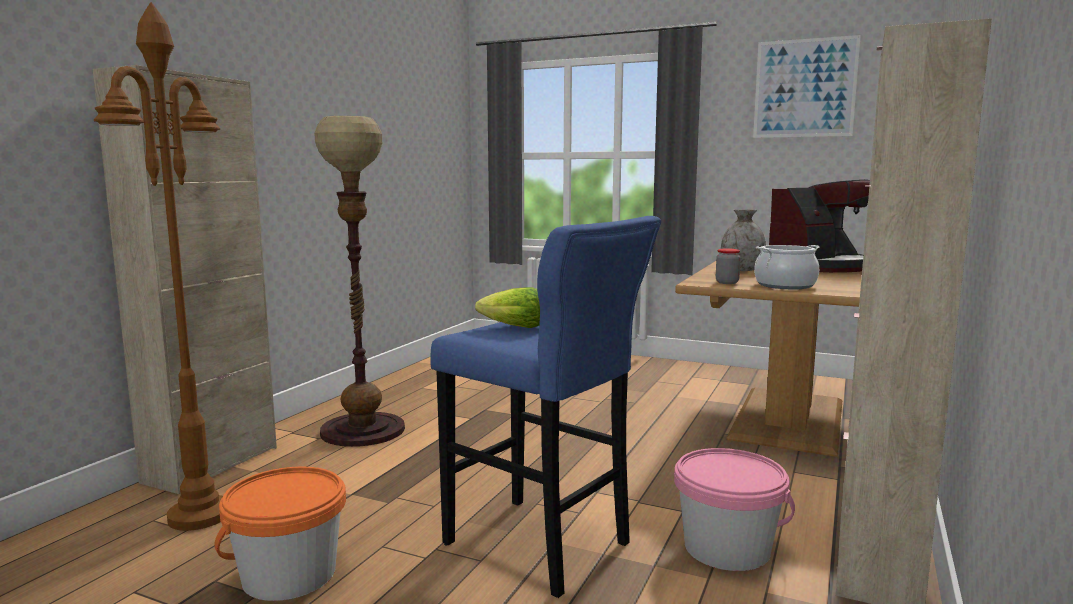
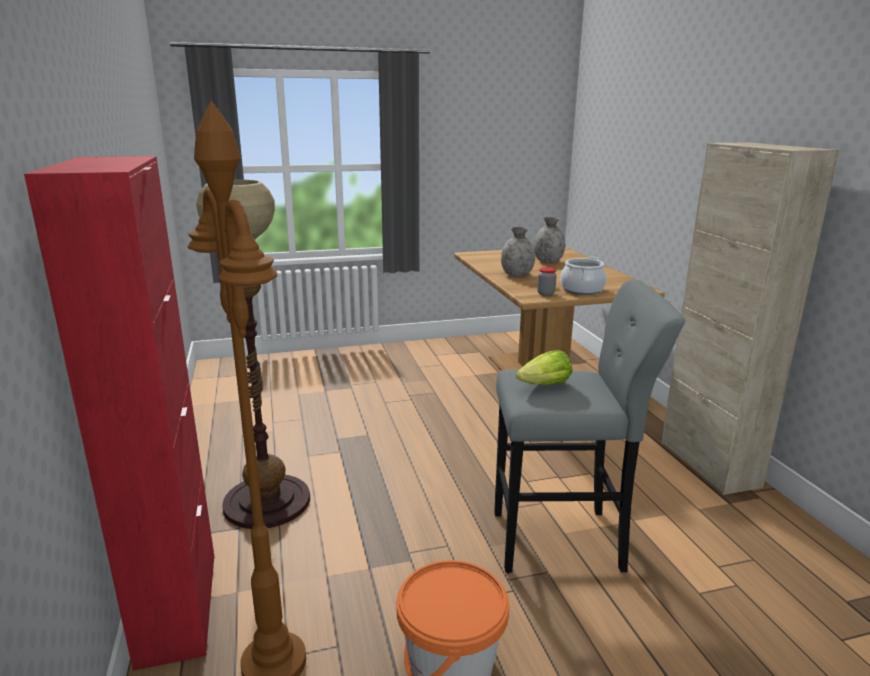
camera: 40 degrees left, 10 degrees up
beige cabinet [93,65,277,494] -> red cabinet [24,156,215,671]
blue stool [430,216,661,598] -> grey stool [494,280,685,573]
pink bucket [674,448,795,571] -> none
picture [753,35,861,138] -> none
coffee machine [769,179,870,273] -> grey vase [534,217,565,263]

